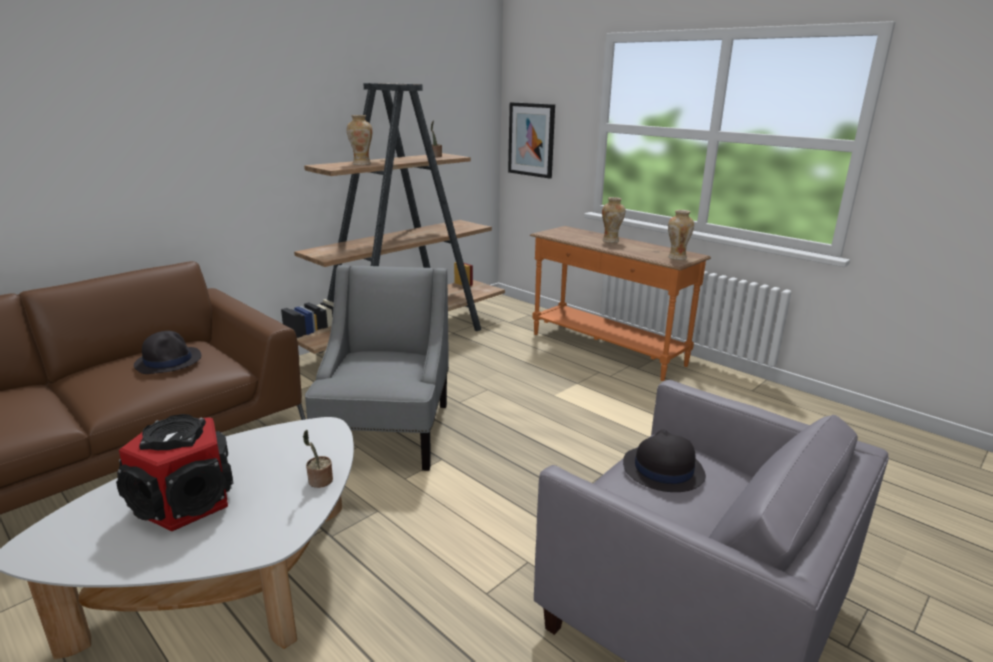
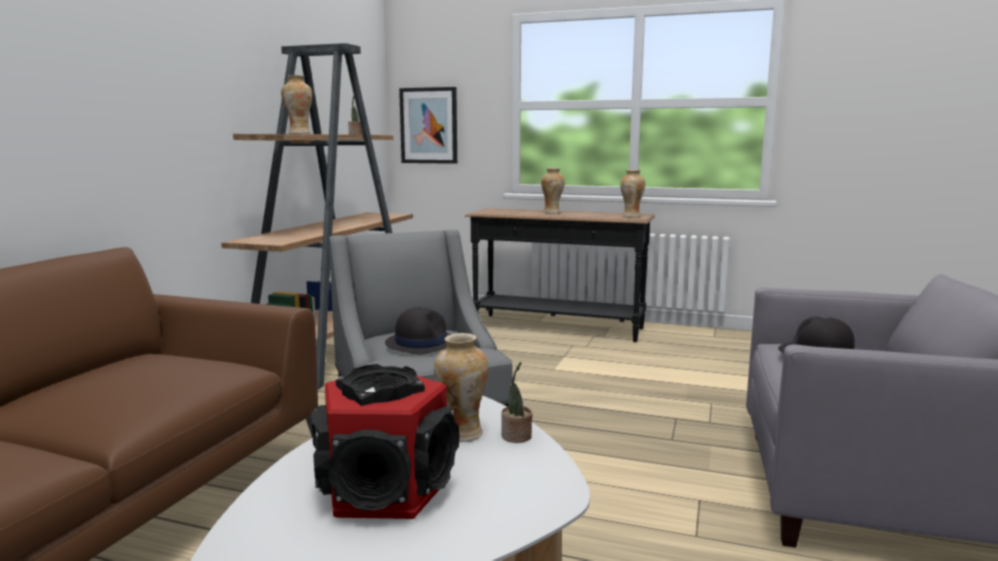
camera: 25 degrees left, 10 degrees down
black hat [134,331,201,374] -> black hat moved to [385,307,451,354]
orange console table [530,226,711,381] -> black console table [465,208,655,342]
none -> vase [434,333,489,442]

